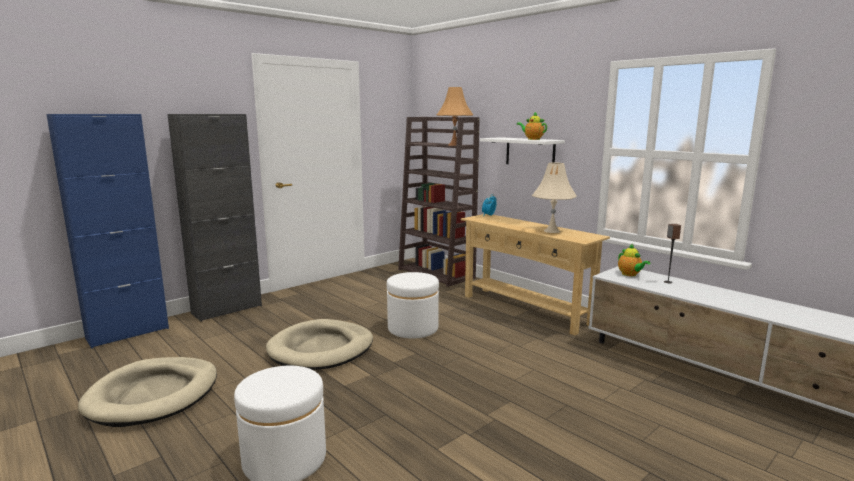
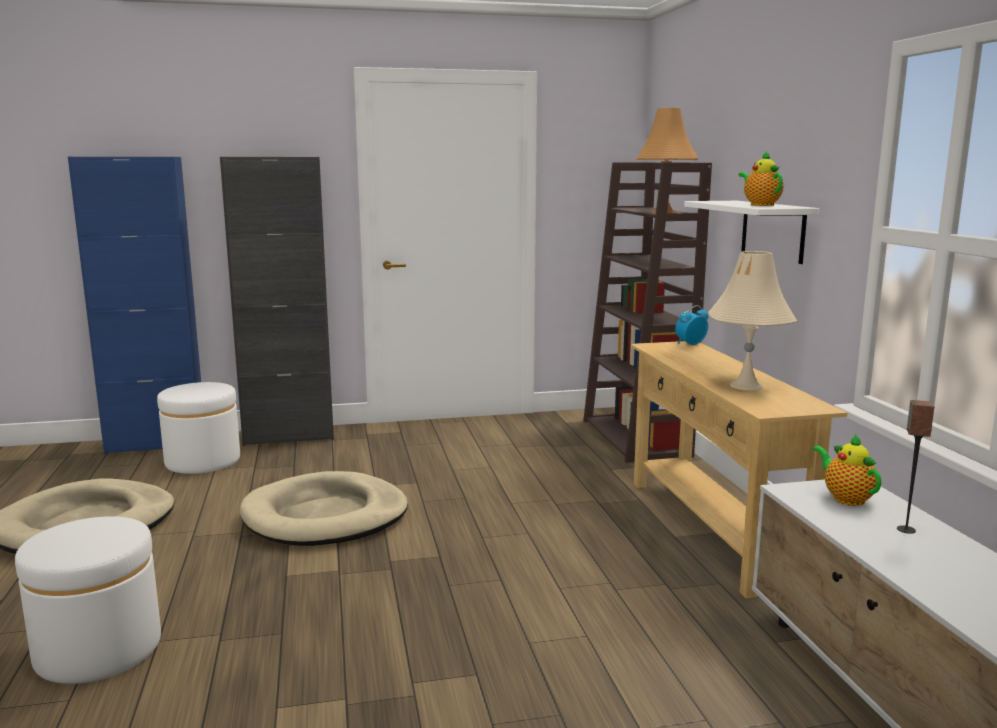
camera: 30 degrees right, 0 degrees up
white ottoman [387,272,439,338] -> white ottoman moved to [157,382,240,474]
teapot [618,244,650,276] -> teapot turned 150 degrees clockwise [813,434,881,506]

